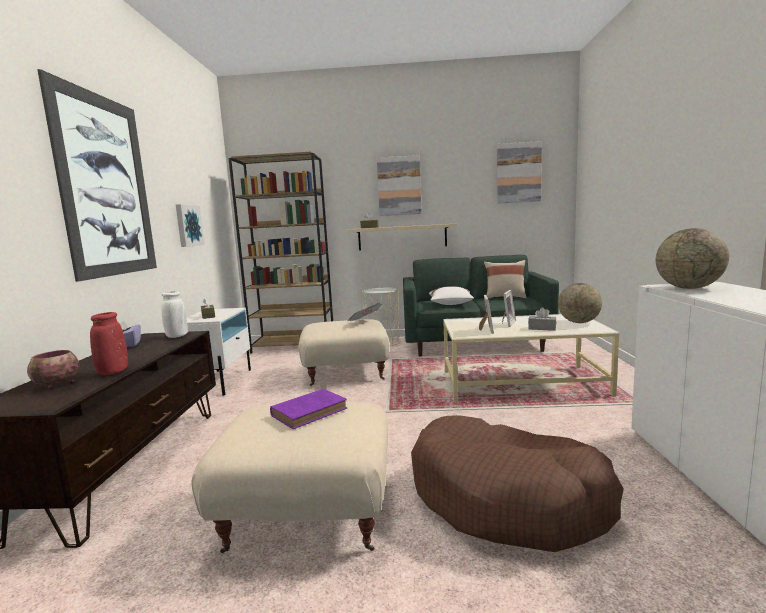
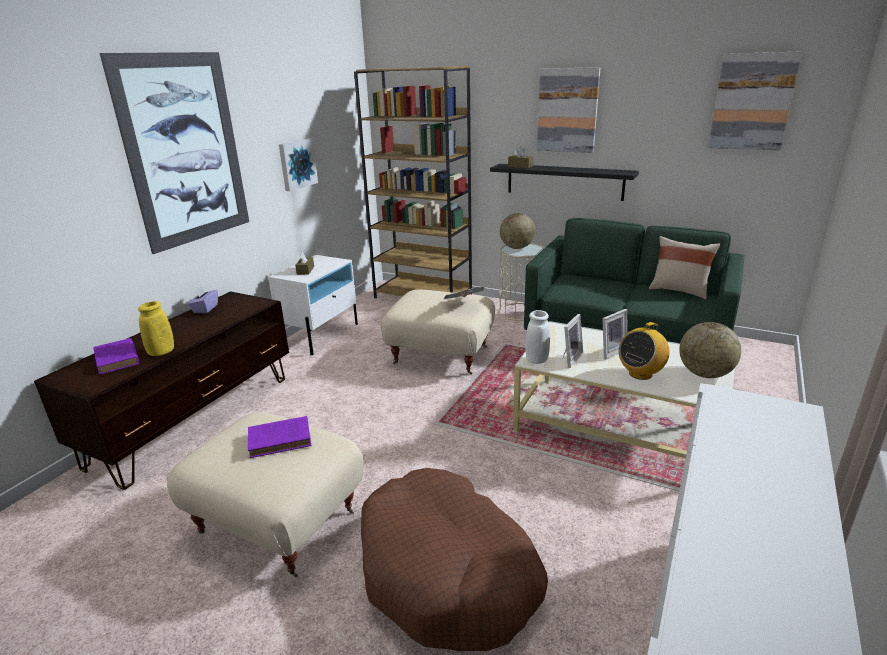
camera: 25 degrees right, 15 degrees up
bowl [27,350,80,389] -> purple book [93,338,139,374]
red vase [90,312,128,375] -> yellow vase [138,301,174,356]
white vase [162,291,188,338] -> white vase moved to [525,310,550,364]
beige shelf [348,224,457,251] -> black shelf [490,164,639,201]
white pillow [429,286,474,305] -> none
grey tissue box [528,307,556,331] -> radio [619,322,670,380]
globe [656,228,729,289] -> globe moved to [500,213,535,249]

